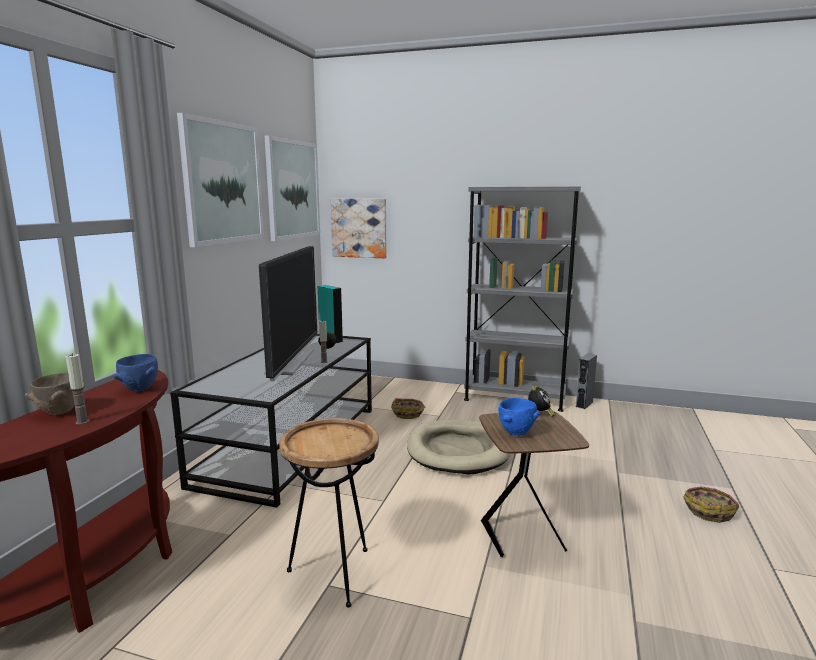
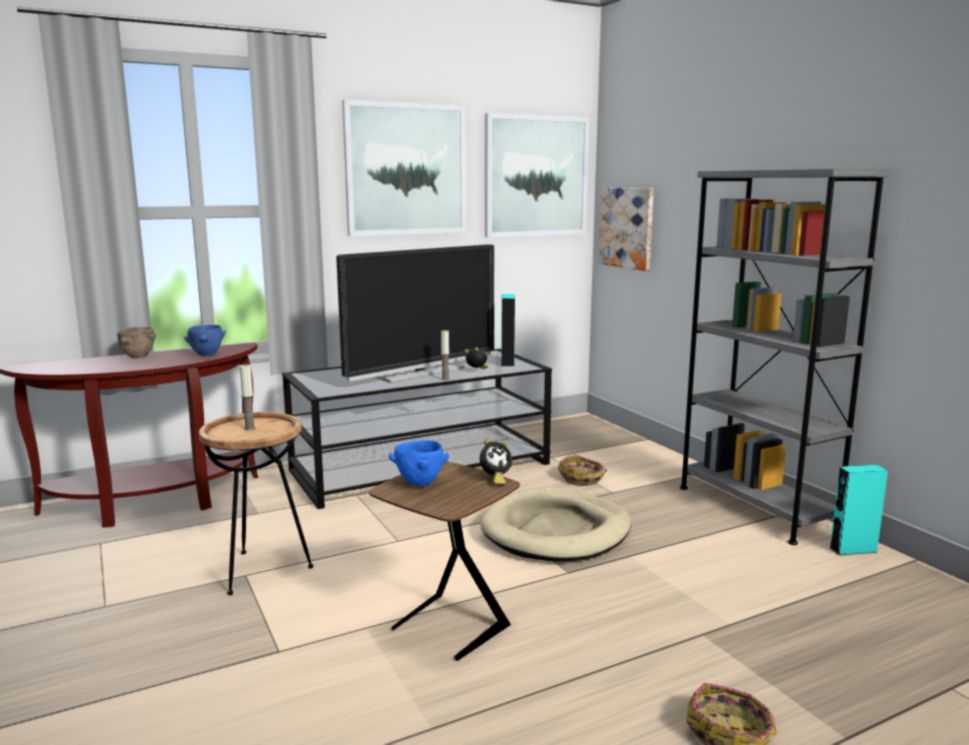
camera: 45 degrees right, 0 degrees up
candle [66,353,89,425] -> candle moved to [240,364,256,431]
grey speaker [576,354,597,409] -> turquoise speaker [829,465,888,555]

